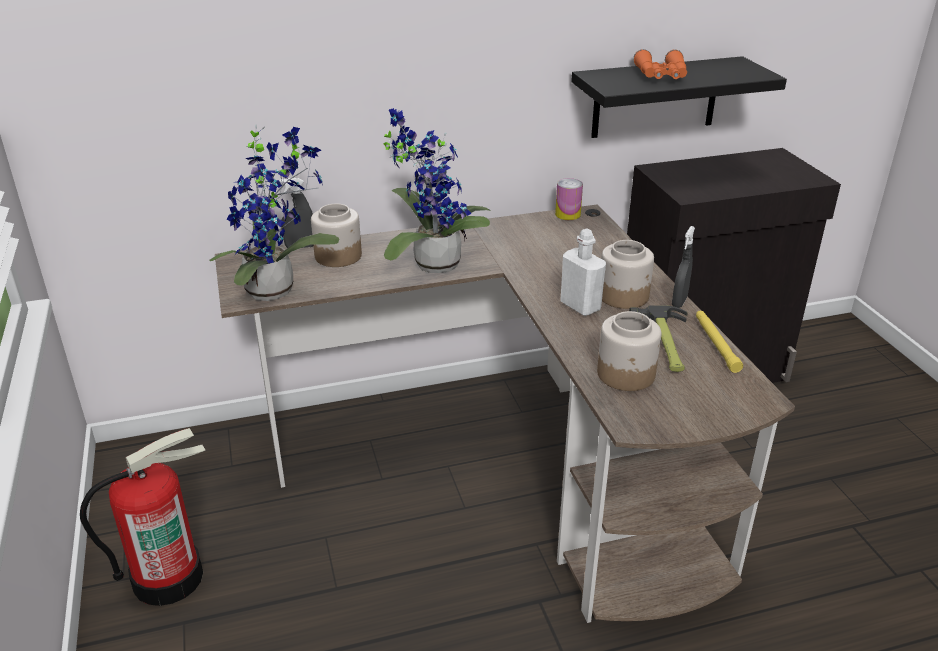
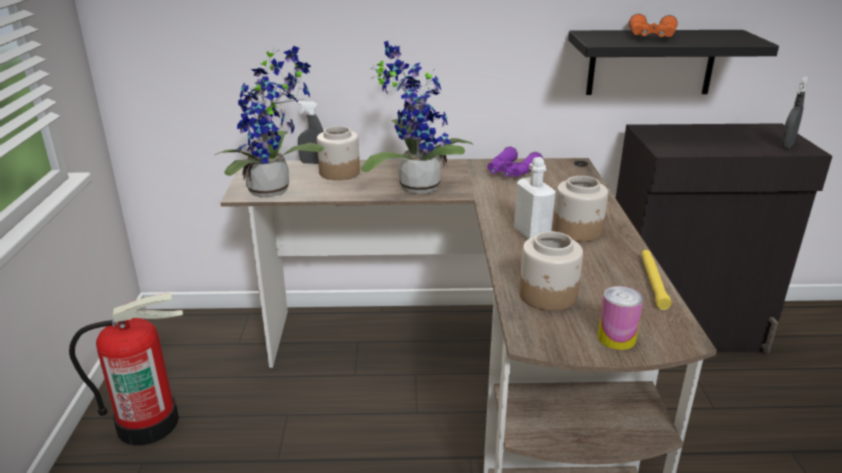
camera: 15 degrees right, 5 degrees down
can [555,178,583,220] -> can moved to [598,286,644,350]
hammer [629,305,688,372] -> none
grey spray bottle [672,226,695,308] -> grey spray bottle moved to [780,76,809,148]
none -> purple binoculars [487,146,543,177]

